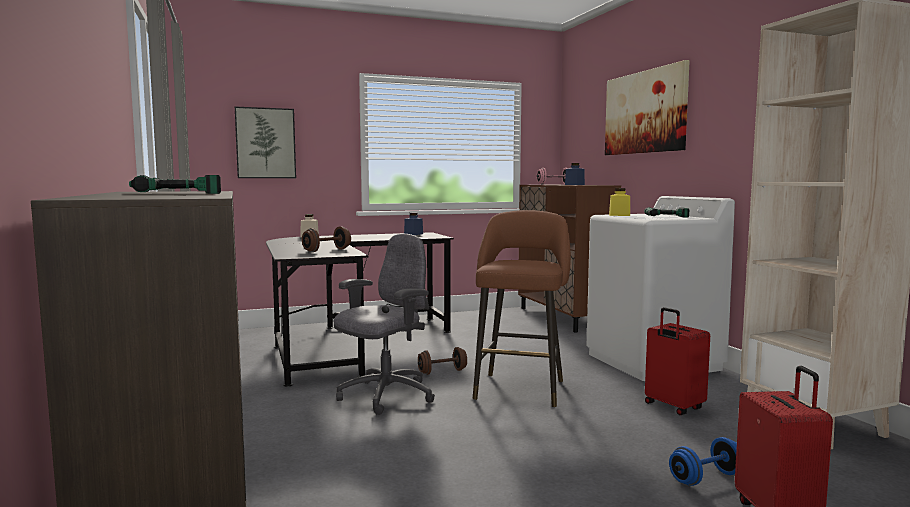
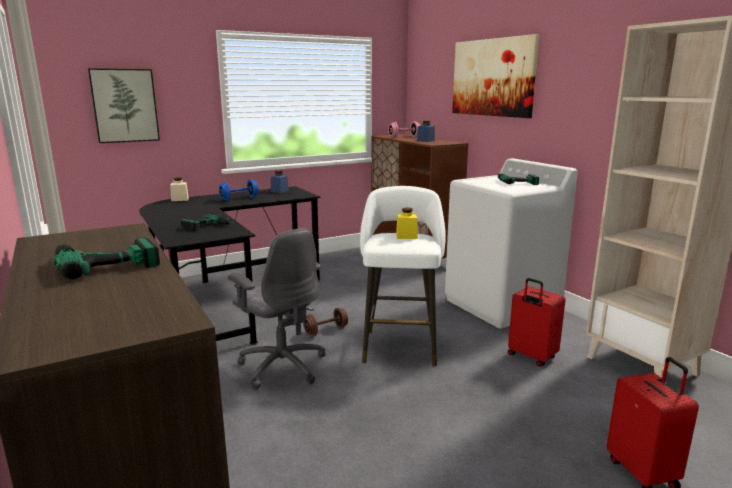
camera: 10 degrees left, 10 degrees up
brown dumbbell [302,226,351,252] -> power drill [181,214,236,231]
grey office chair [334,234,435,415] -> grey office chair turned 105 degrees clockwise [228,228,326,390]
brown stool [473,210,571,407] -> white stool [360,186,445,366]
yellow jar [609,188,630,216] -> yellow jar moved to [396,208,418,239]
blue dumbbell [669,437,737,486] -> blue dumbbell moved to [219,179,259,201]

